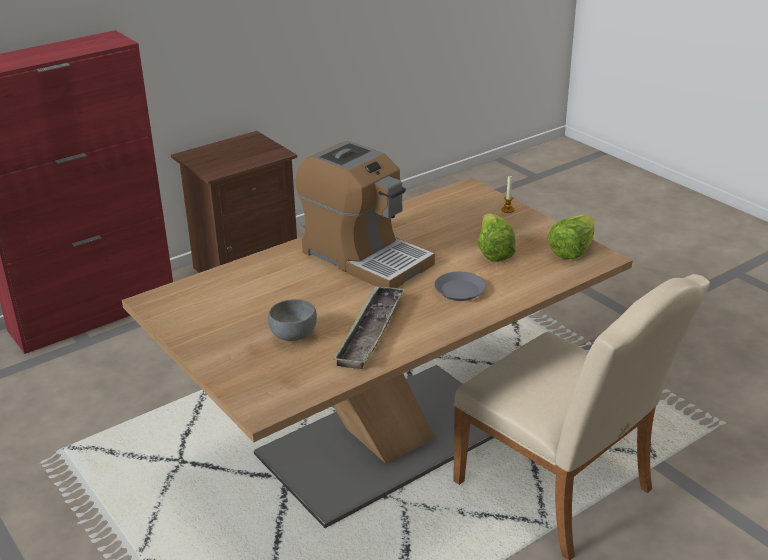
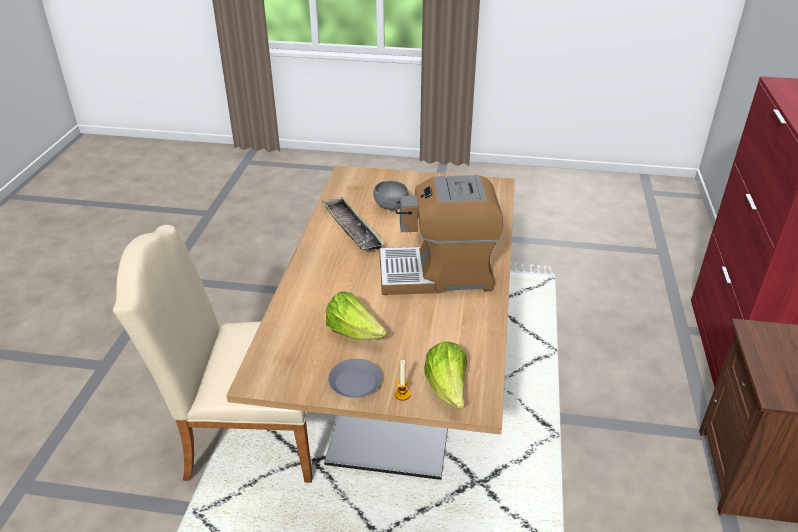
camera: 135 degrees right, 5 degrees up
grey plate [434,272,486,301] -> grey plate moved to [328,359,382,398]
lettuce [547,215,594,259] -> lettuce moved to [424,342,467,409]

